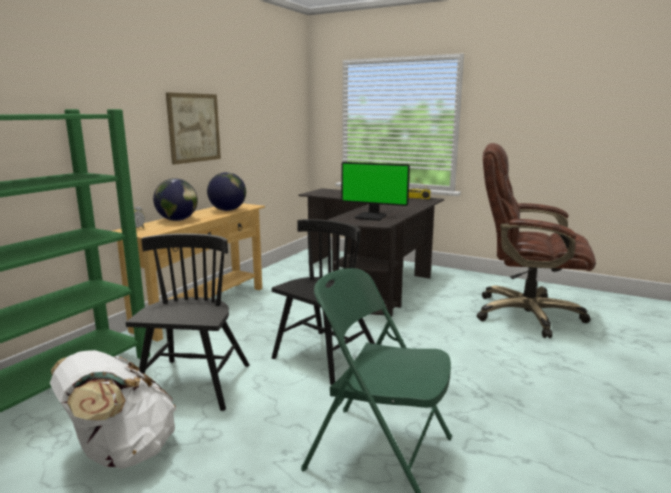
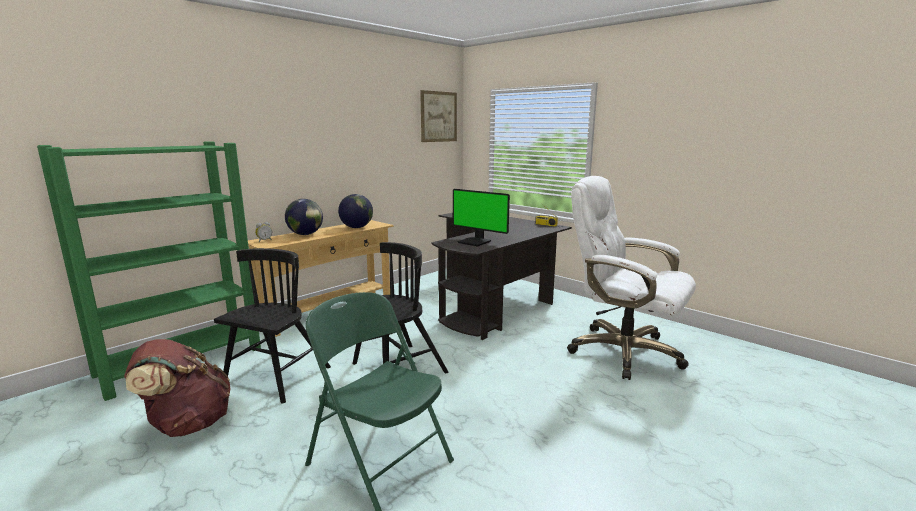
camera: 15 degrees right, 0 degrees up
white backpack [50,350,176,469] -> brown backpack [124,339,231,437]
picture [166,92,221,165] -> picture moved to [420,90,457,142]
brown office chair [477,143,596,338] -> white office chair [567,176,696,380]

